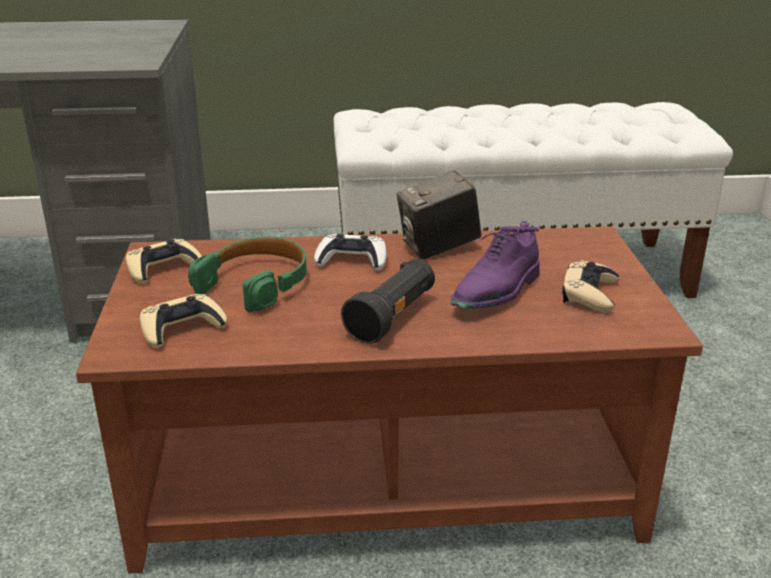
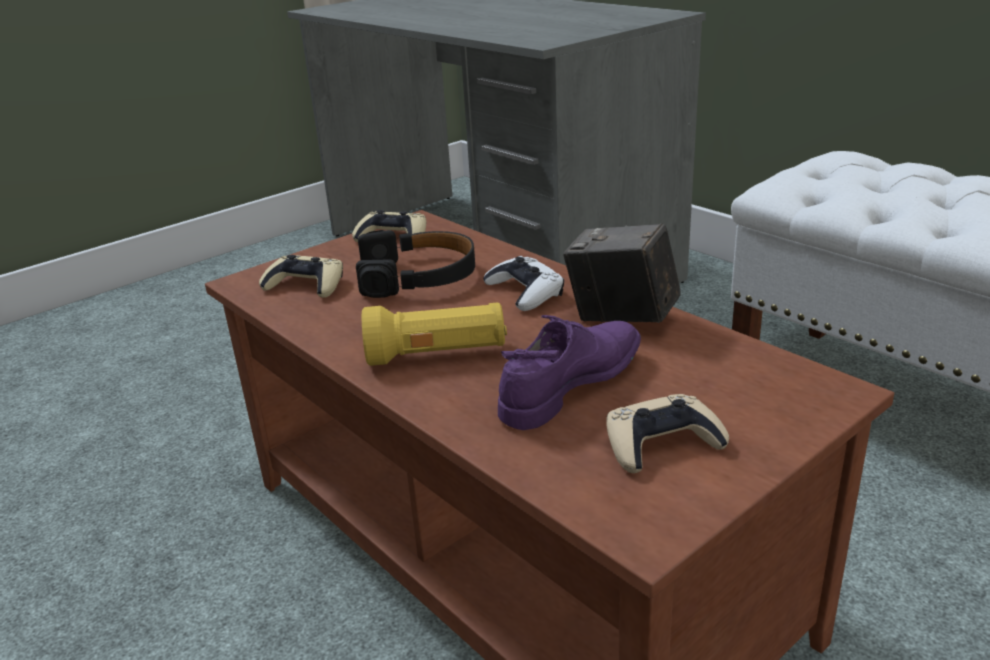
camera: 55 degrees right, 0 degrees up
green headphones [188,237,307,312] -> black headphones [356,230,475,298]
black flashlight [341,259,435,344] -> yellow flashlight [362,302,507,366]
purple shoe [451,221,540,309] -> purple shoe turned 135 degrees clockwise [498,315,641,430]

